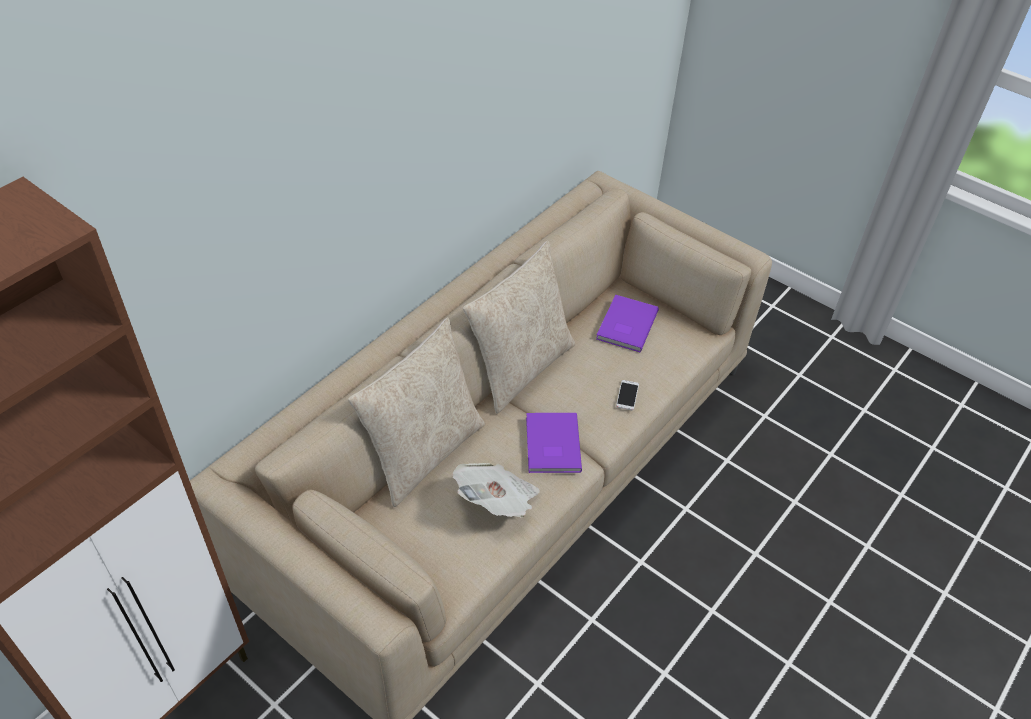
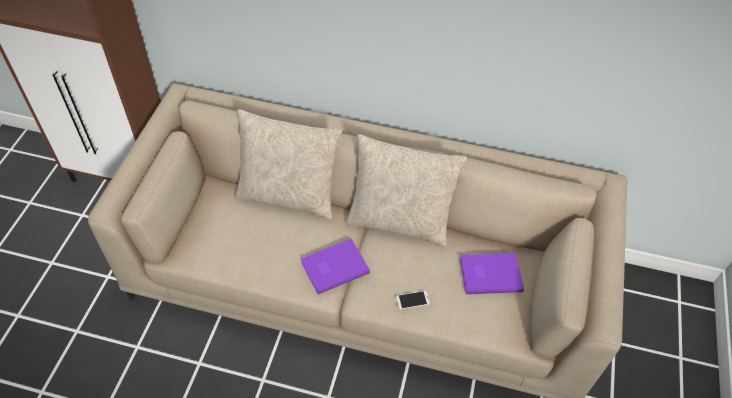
camera: 65 degrees right, 5 degrees up
newspaper [453,463,540,518] -> none

